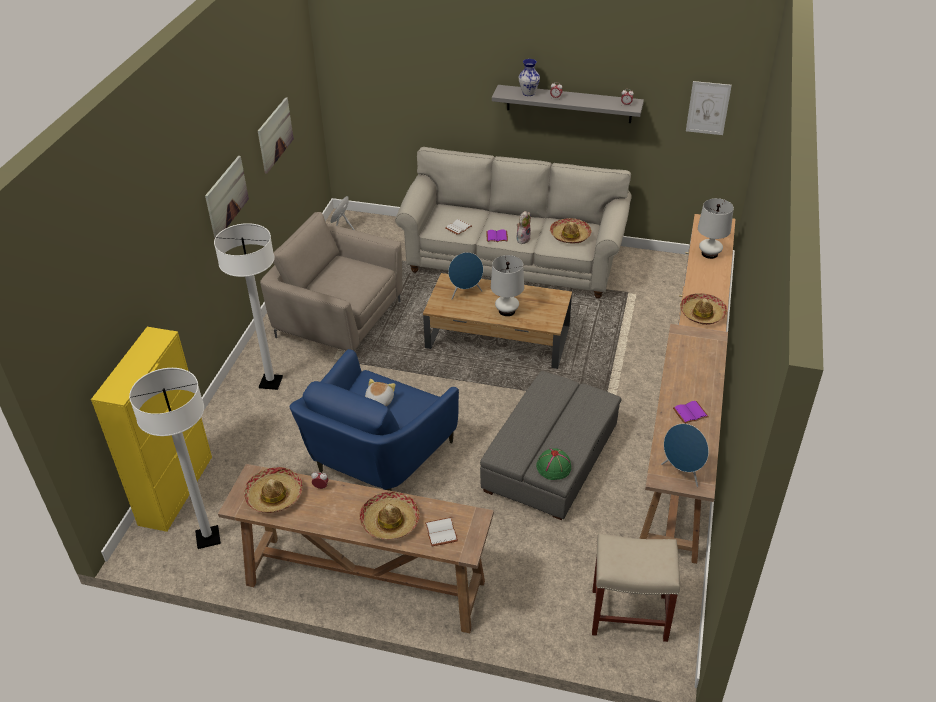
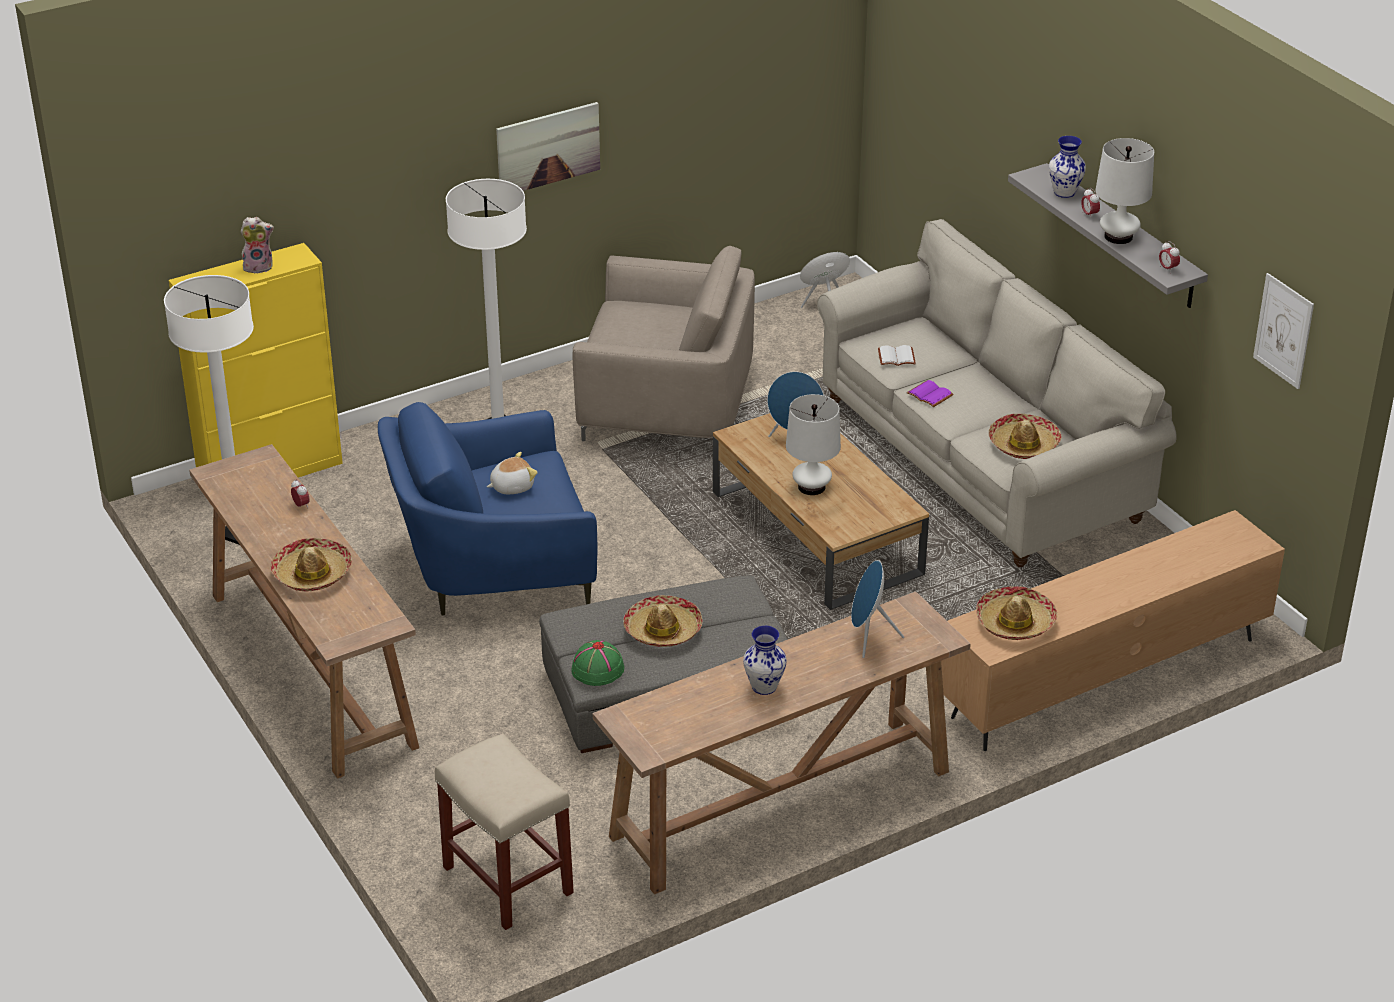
camera: 45 degrees right, 5 degrees down
hat [244,467,303,513] -> hat moved to [623,595,703,647]
picture [258,97,294,174] -> none
beige armchair [260,212,403,351] -> beige armchair turned 120 degrees clockwise [572,246,755,441]
white book [425,517,458,546] -> none
plush toy [517,211,531,244] -> plush toy moved to [240,217,274,274]
blue speaker [661,424,709,487] -> blue speaker moved to [851,560,904,658]
purple book [673,401,709,424] -> vase [743,626,787,695]
white table lamp [698,198,734,259] -> white table lamp moved to [1095,138,1154,244]

